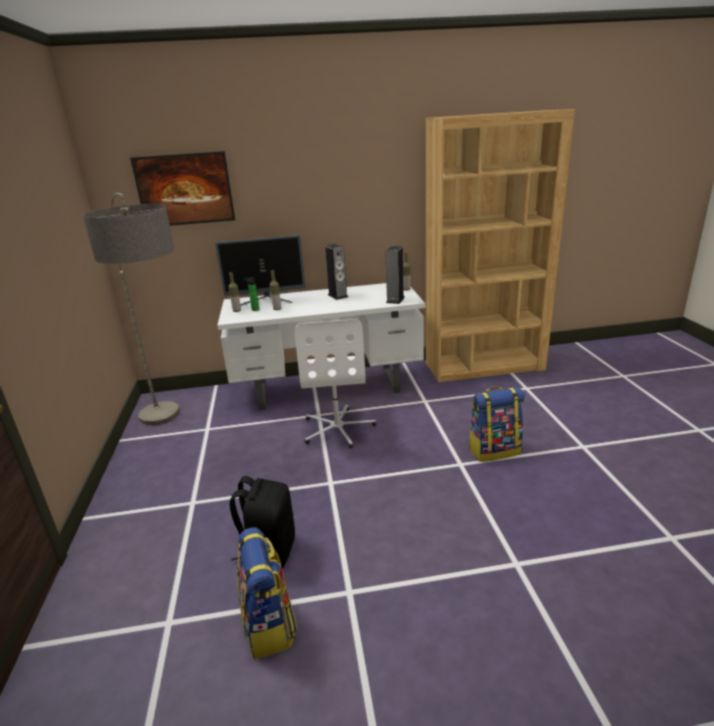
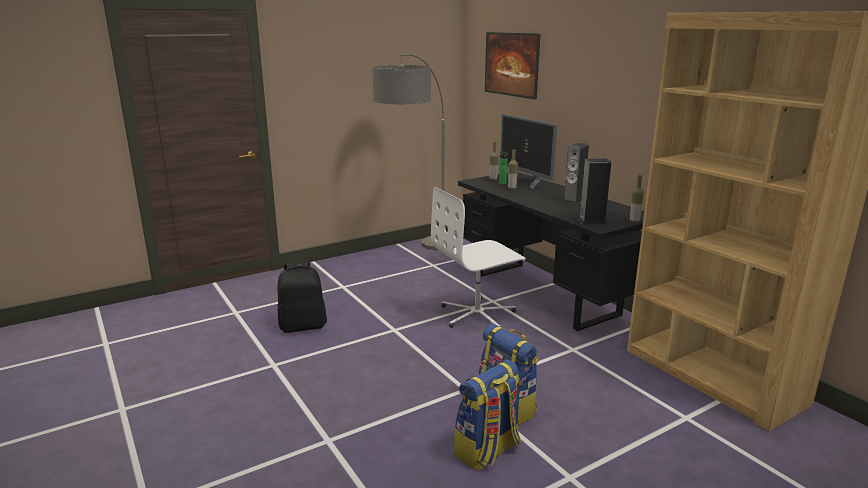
camera: 65 degrees right, 5 degrees down
white desk [217,283,425,410] -> black desk [458,172,644,332]
backpack [237,527,297,659] -> backpack moved to [454,360,521,471]

